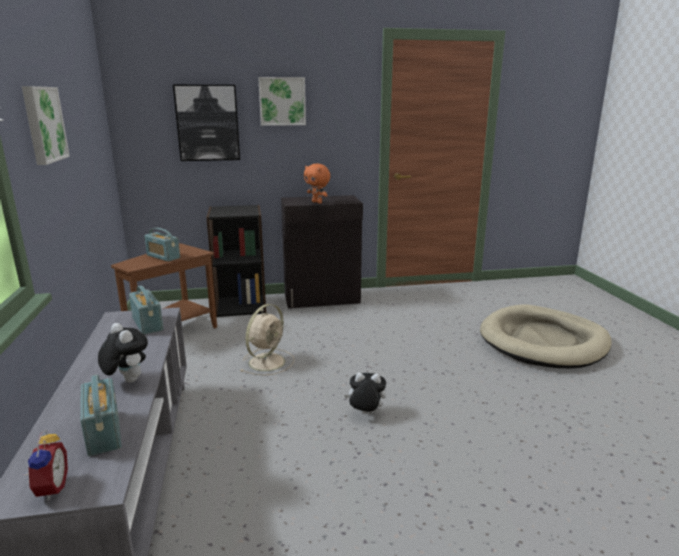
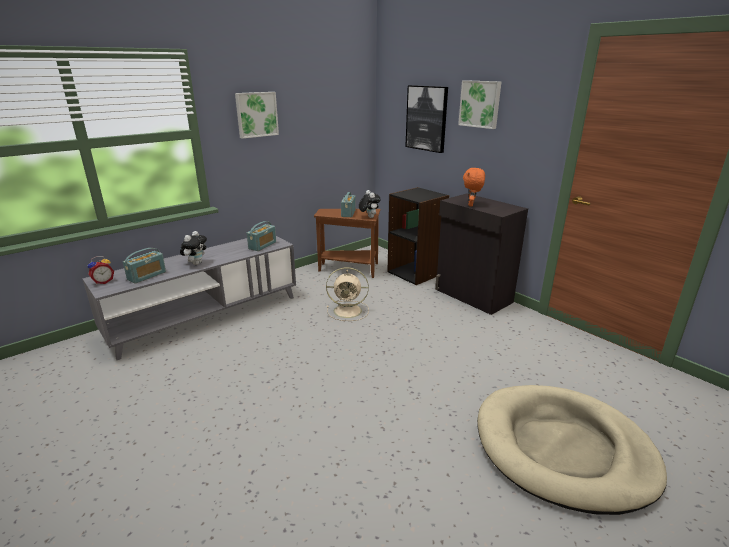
camera: 60 degrees right, 5 degrees up
plush toy [344,372,386,414] -> plush toy moved to [359,190,381,218]

